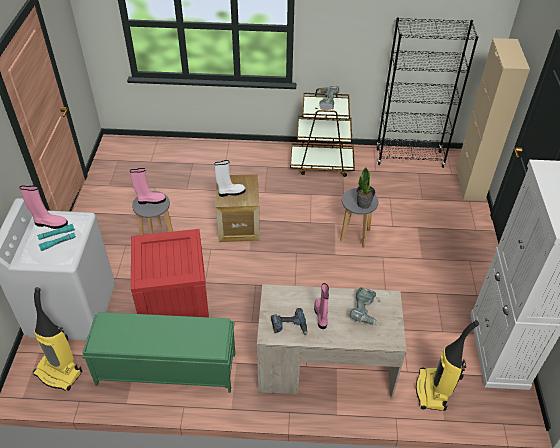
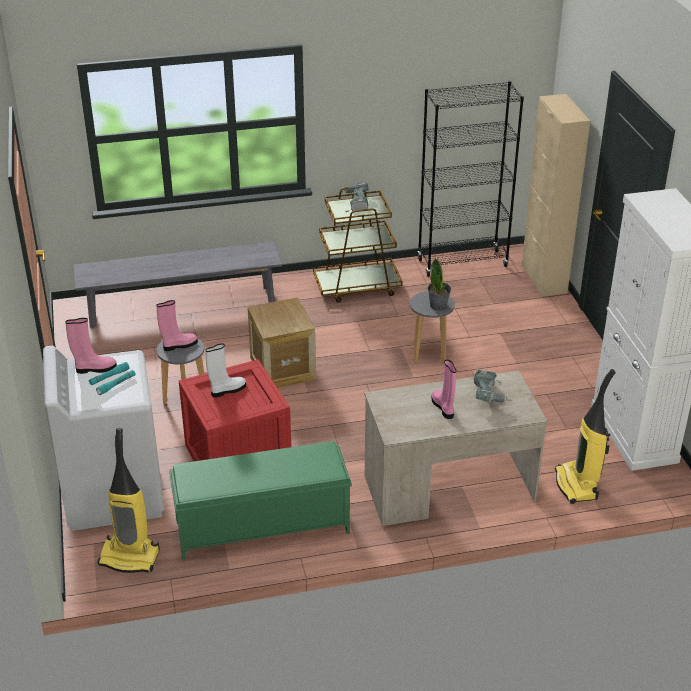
camera: 15 degrees left, 10 degrees down
white boot [214,160,245,197] -> white boot moved to [205,343,246,398]
power drill [271,308,307,335] -> none
none -> grey bench [73,241,282,328]

